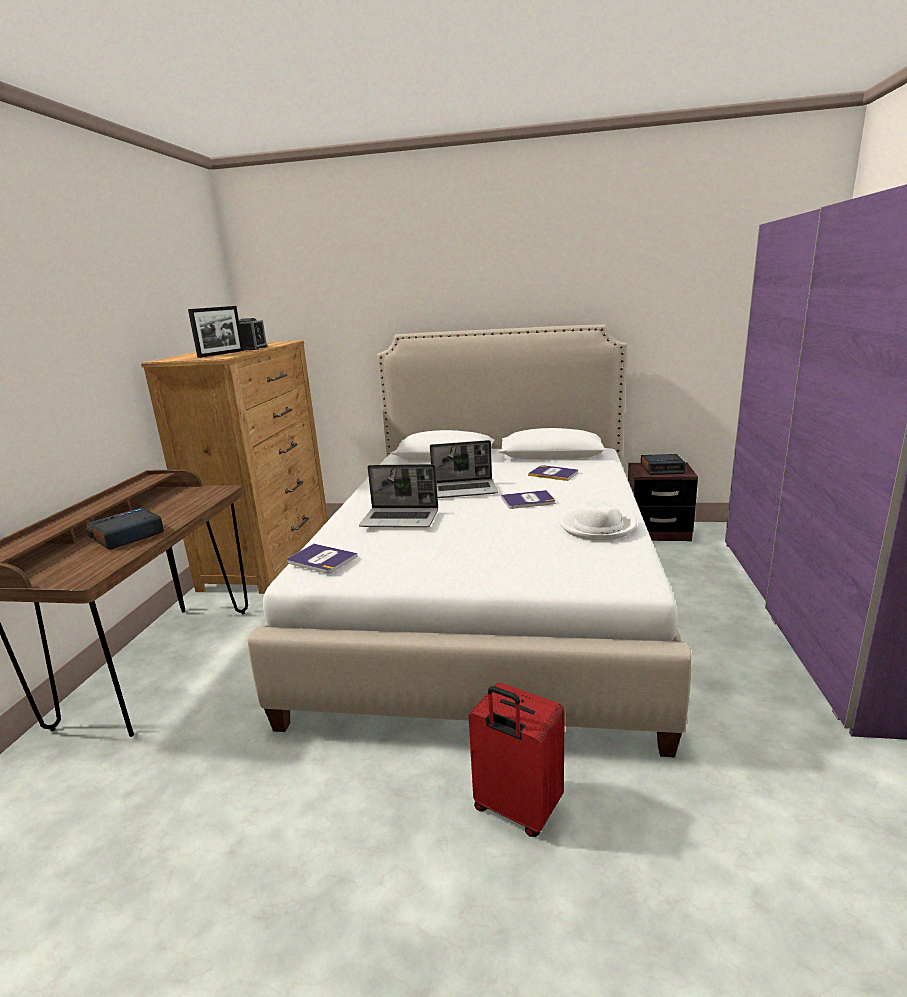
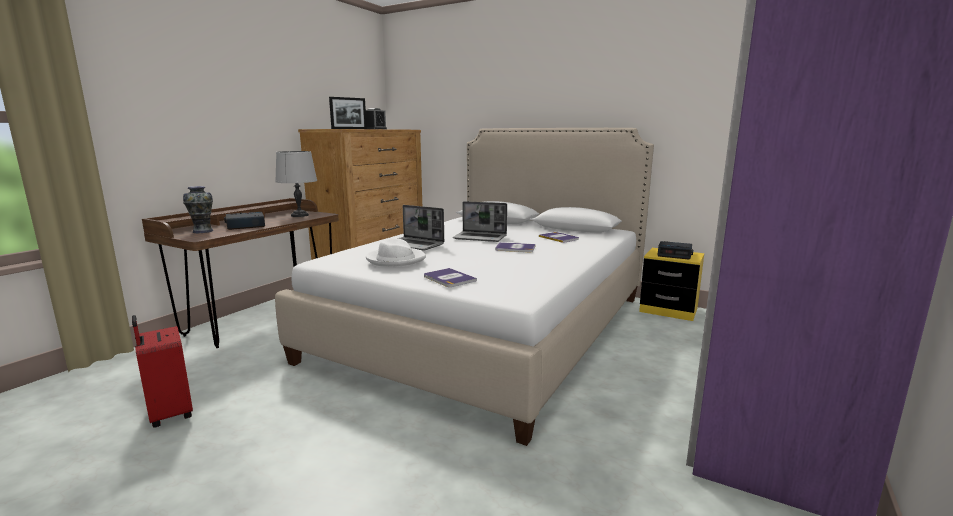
camera: 20 degrees right, 5 degrees down
book [287,544,358,573] -> book moved to [424,268,477,287]
red suitcase [468,682,565,837] -> red suitcase moved to [132,315,193,428]
white hat [559,499,637,541] -> white hat moved to [366,238,426,267]
brown nightstand [628,462,698,541] -> yellow nightstand [639,248,704,321]
none -> vase [183,186,213,233]
none -> grey table lamp [275,151,317,217]

